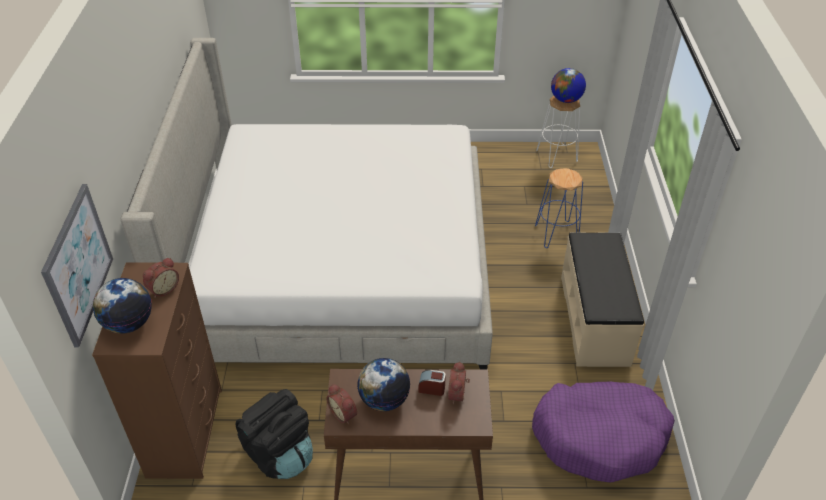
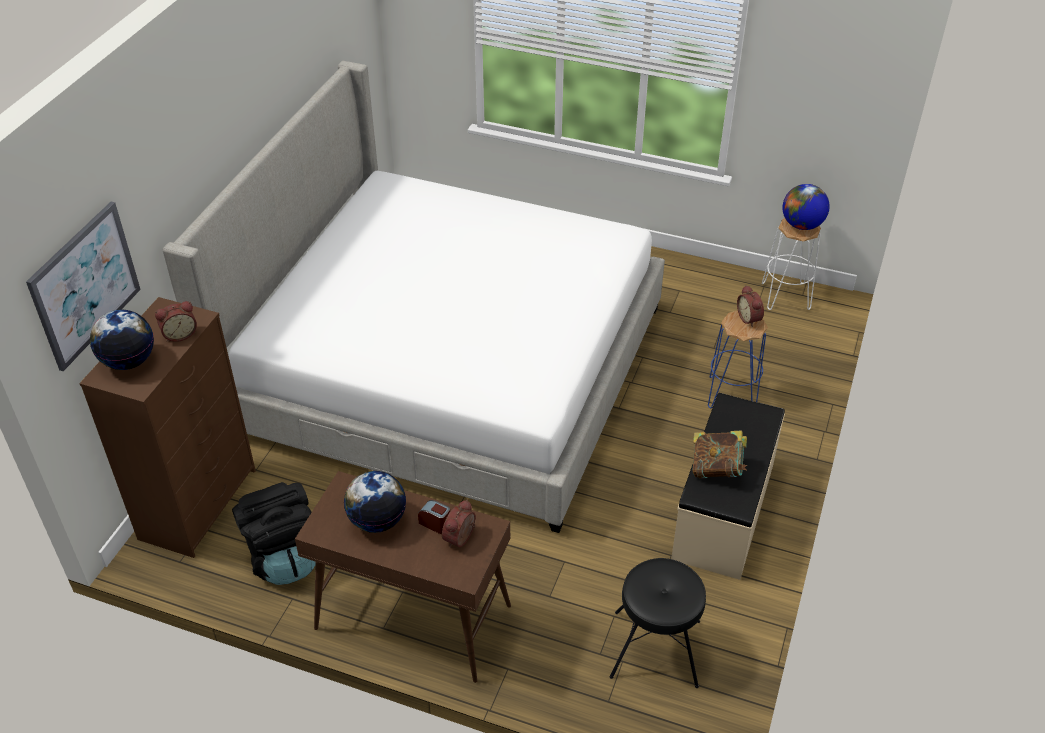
camera: 20 degrees right, 0 degrees up
alarm clock [326,384,357,424] -> alarm clock moved to [737,285,764,327]
purple dog bed [532,382,675,482] -> black stool [610,558,706,688]
none -> book [692,430,747,478]

